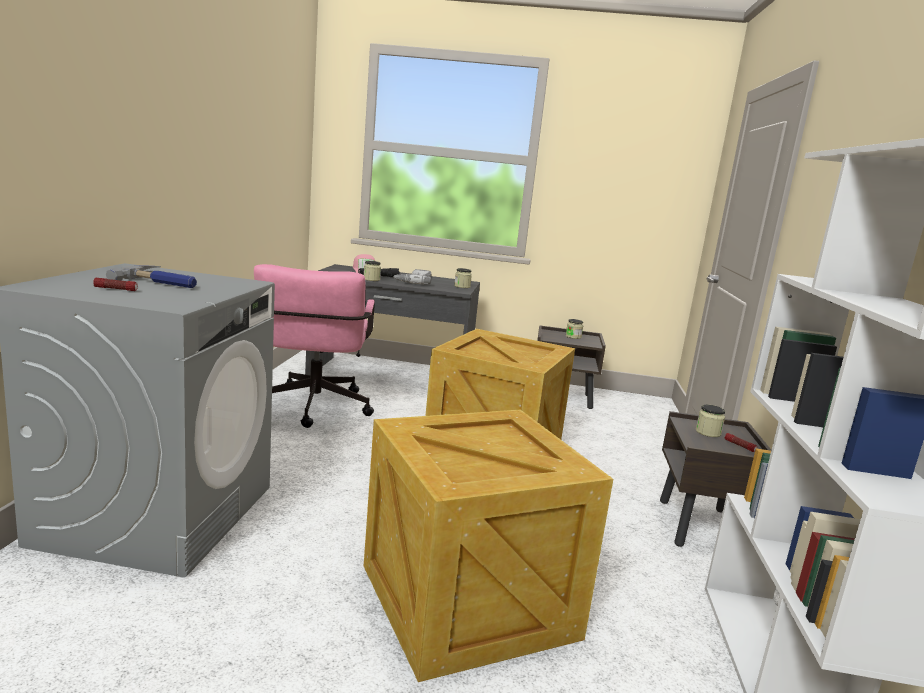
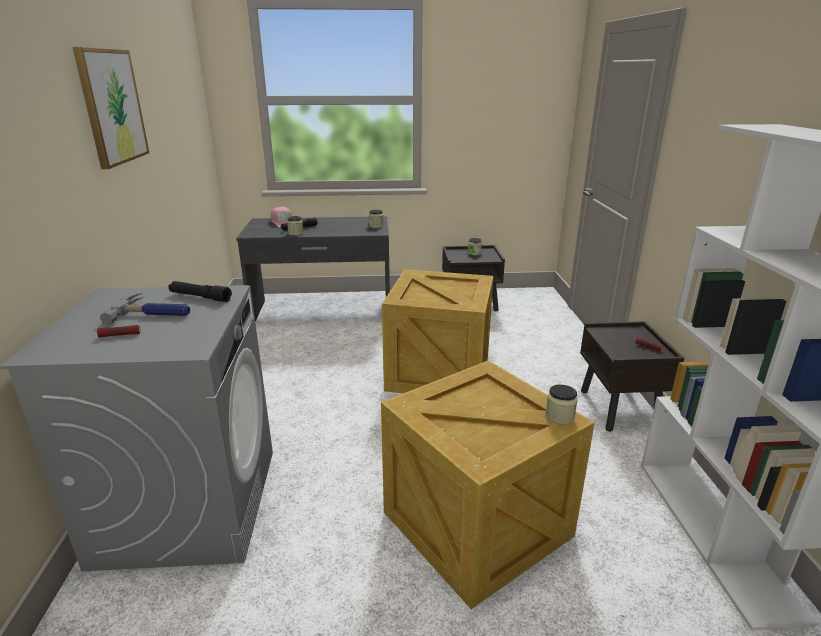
camera: 10 degrees left, 10 degrees up
pink office chair [254,264,375,428] -> none
power drill [393,269,431,284] -> none
jar [696,405,725,437] -> jar moved to [545,385,578,425]
none -> picture [73,47,149,169]
none -> black flashlight [168,281,232,302]

